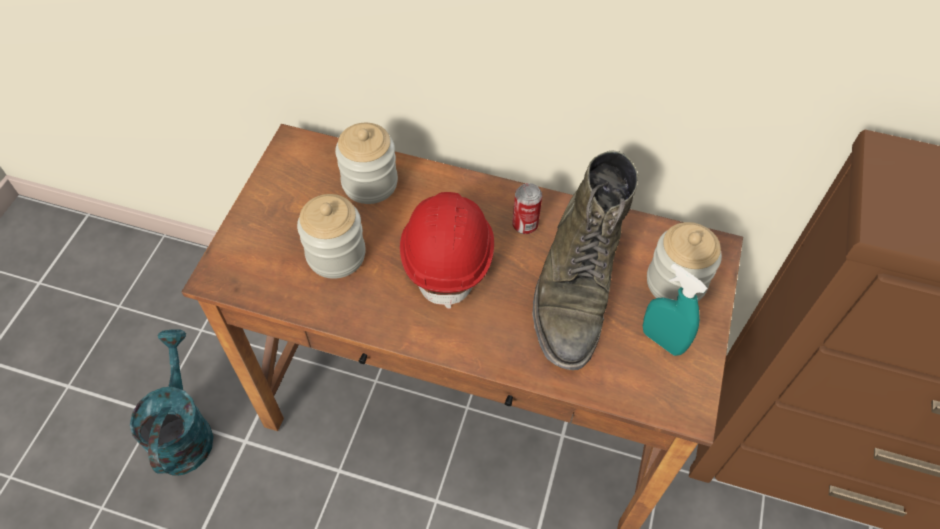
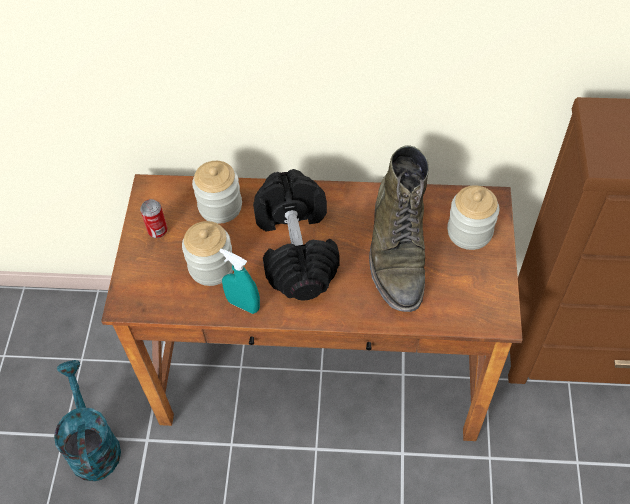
camera: 10 degrees left, 0 degrees up
red hard hat [400,192,494,309] -> black dumbbell [253,169,339,301]
can [512,183,542,234] -> can moved to [140,199,168,238]
turquoise spray bottle [643,263,708,356] -> turquoise spray bottle moved to [219,248,260,314]

